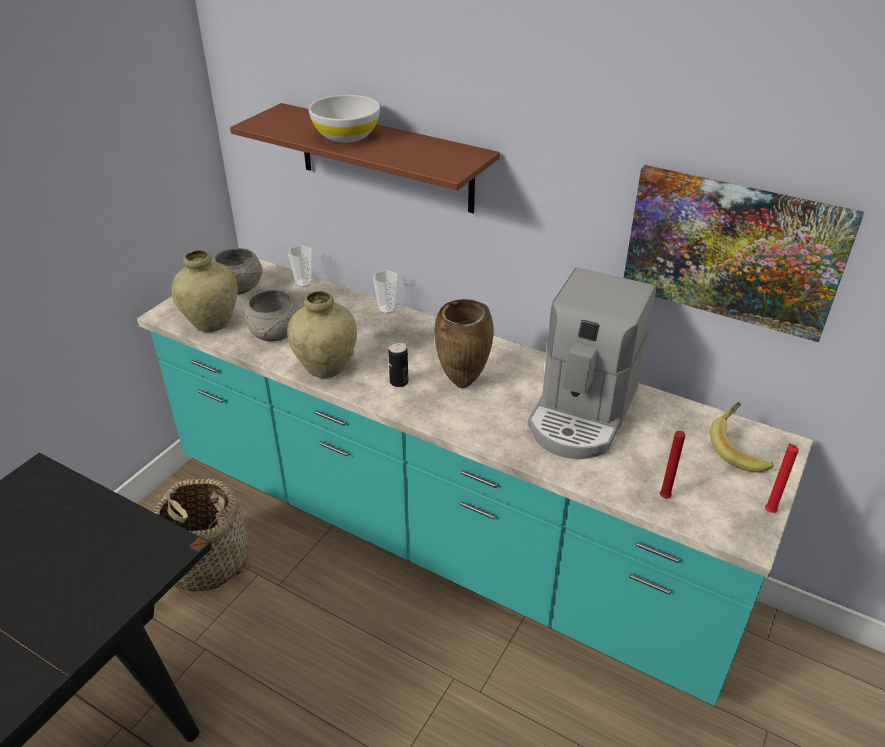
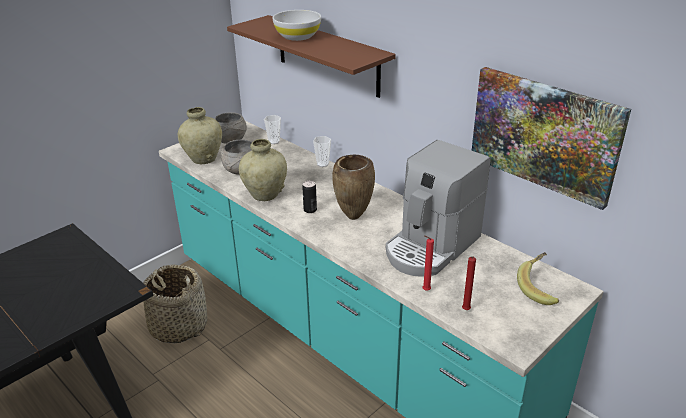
camera: 15 degrees right, 5 degrees down
red candle [765,443,799,513] -> red candle moved to [423,235,434,291]

